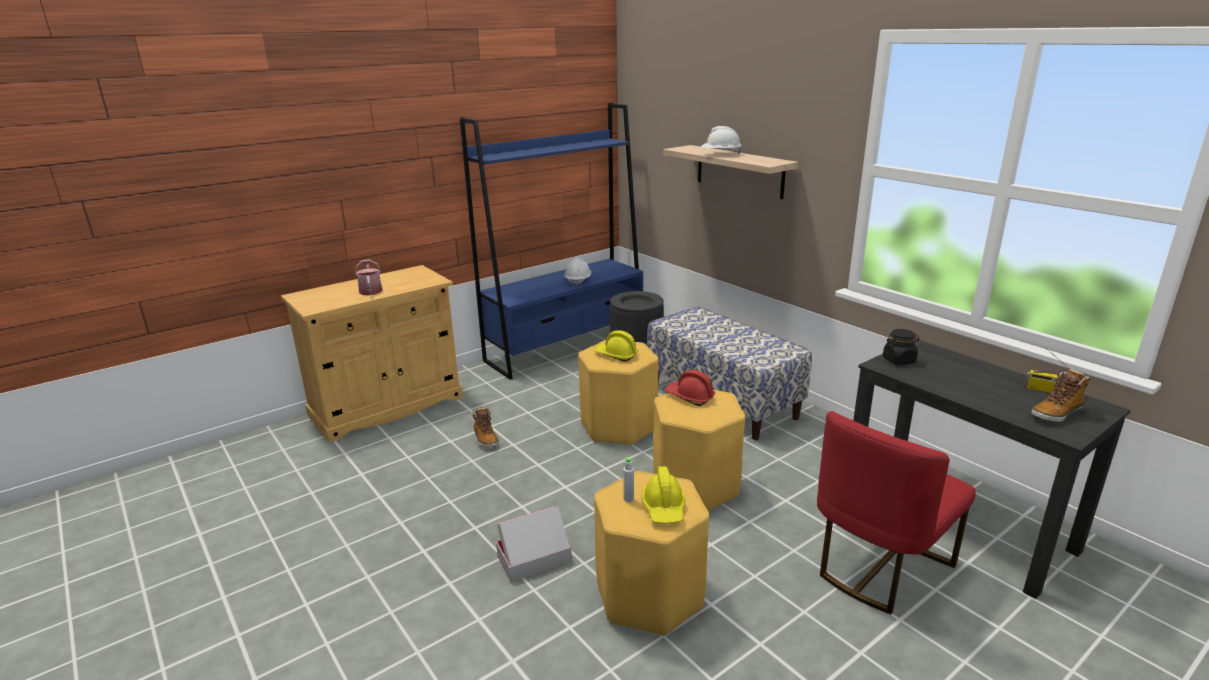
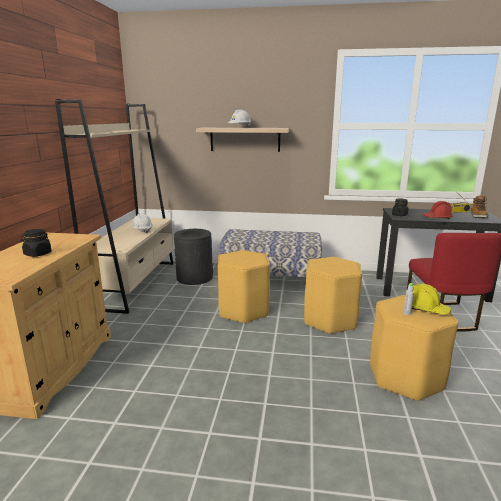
camera: 45 degrees left, 5 degrees down
watering can [355,259,383,295] -> black jar [20,229,52,257]
blue bookcase [460,103,643,380] -> beige bookcase [55,99,174,314]
boot [473,407,499,448] -> none
cardboard box [496,506,572,582] -> none
yellow hard hat [594,330,639,362] -> none
red hard hat [665,370,715,406] -> red hard hat moved to [422,201,453,220]

